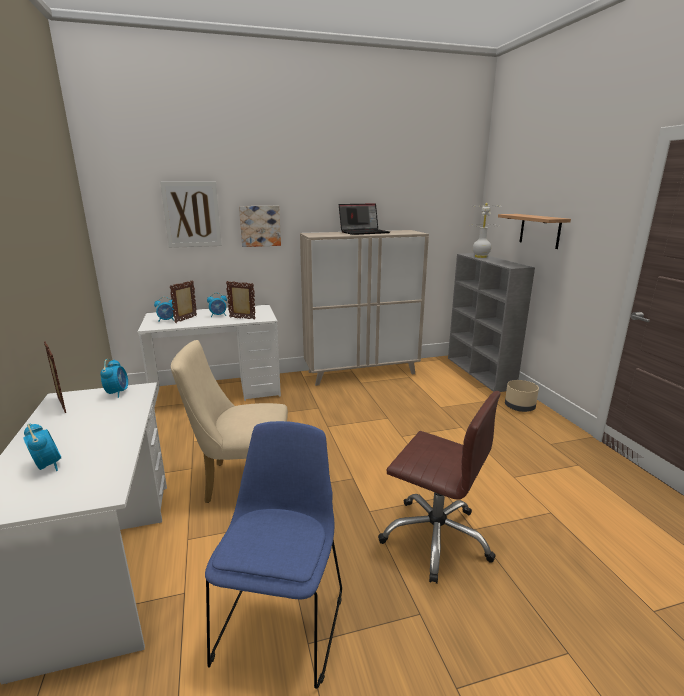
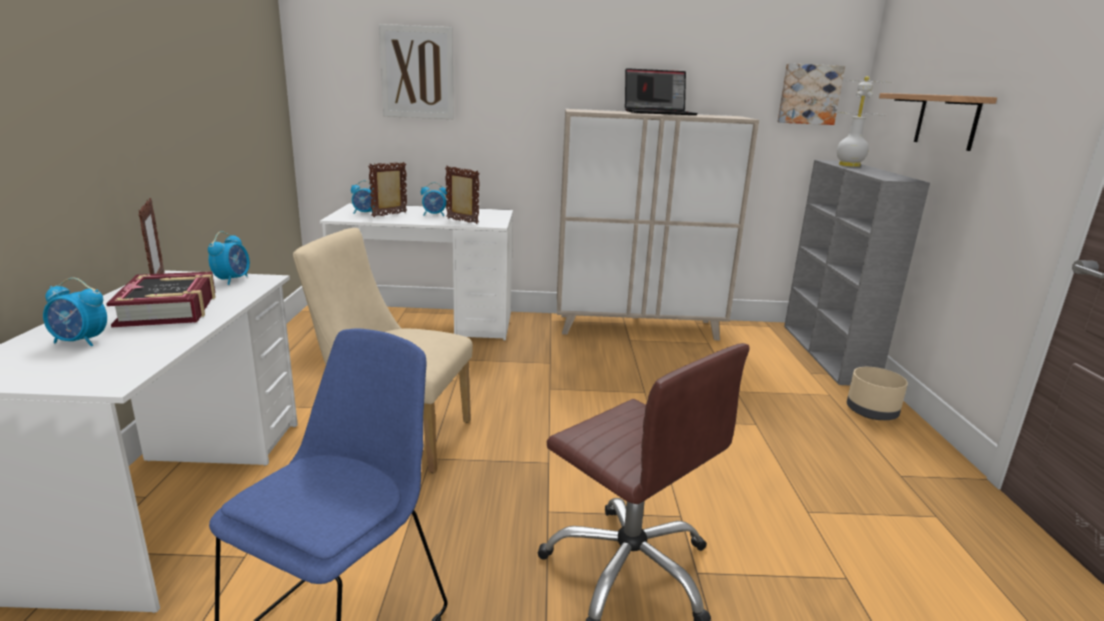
camera: 15 degrees right, 0 degrees up
alarm clock [23,424,61,471] -> alarm clock turned 120 degrees clockwise [43,277,107,347]
picture [239,206,281,247] -> picture moved to [778,63,845,125]
none -> book [106,272,215,328]

